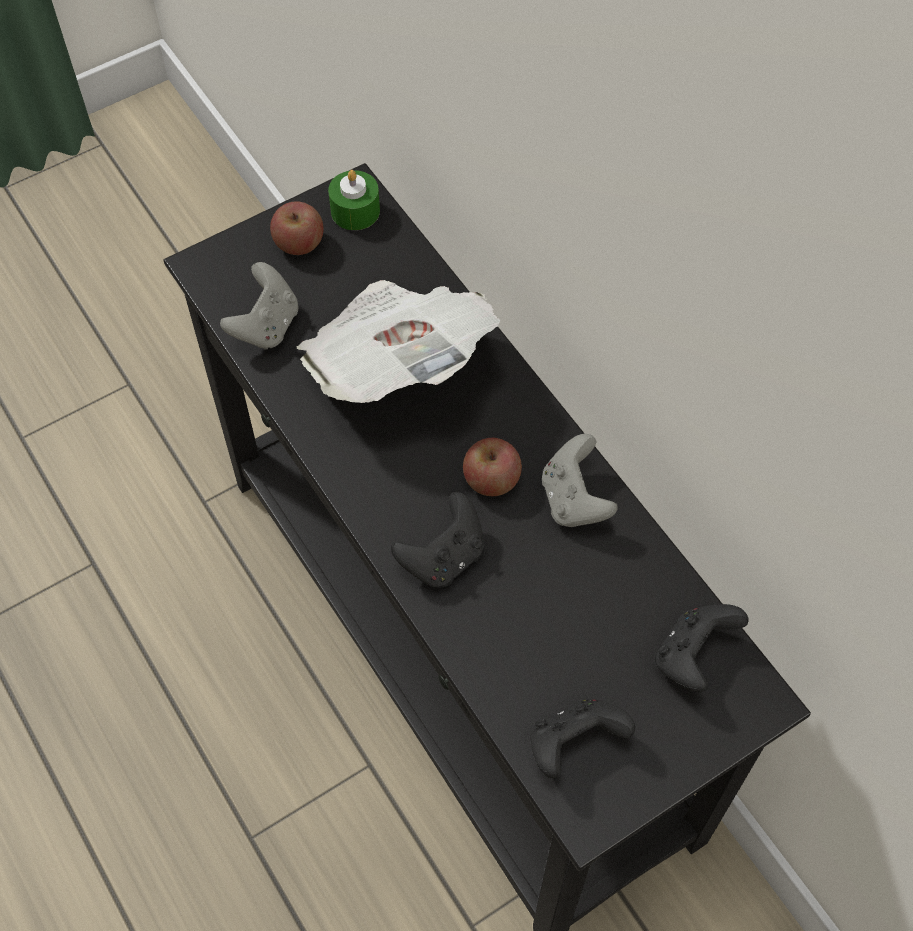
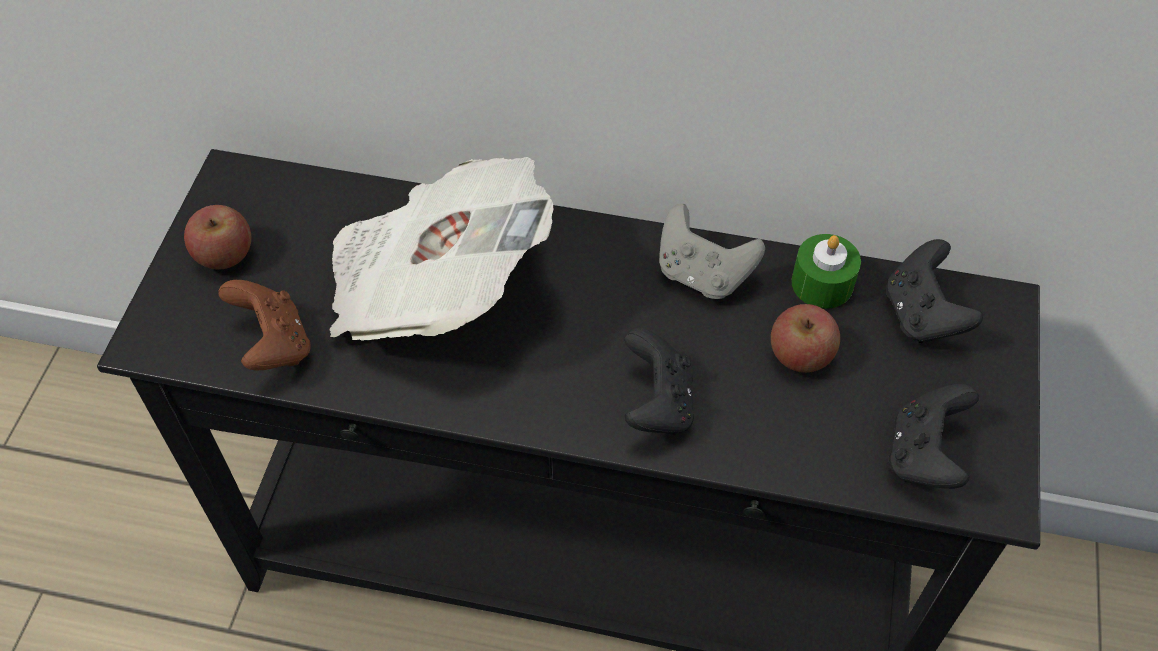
camera: 45 degrees left, 5 degrees down
grey game controller [220,262,298,350] -> brown game controller [218,280,311,370]
green candle [328,170,380,230] -> green candle moved to [791,234,861,309]
apple [463,438,522,496] -> apple moved to [771,304,840,373]

